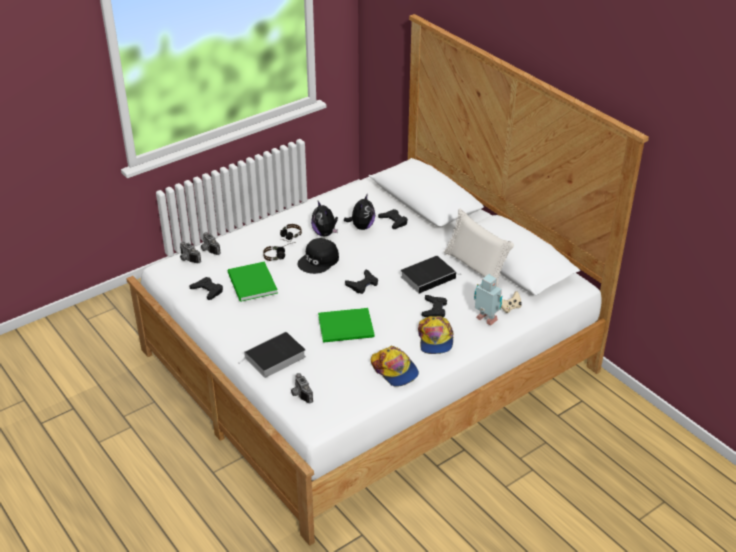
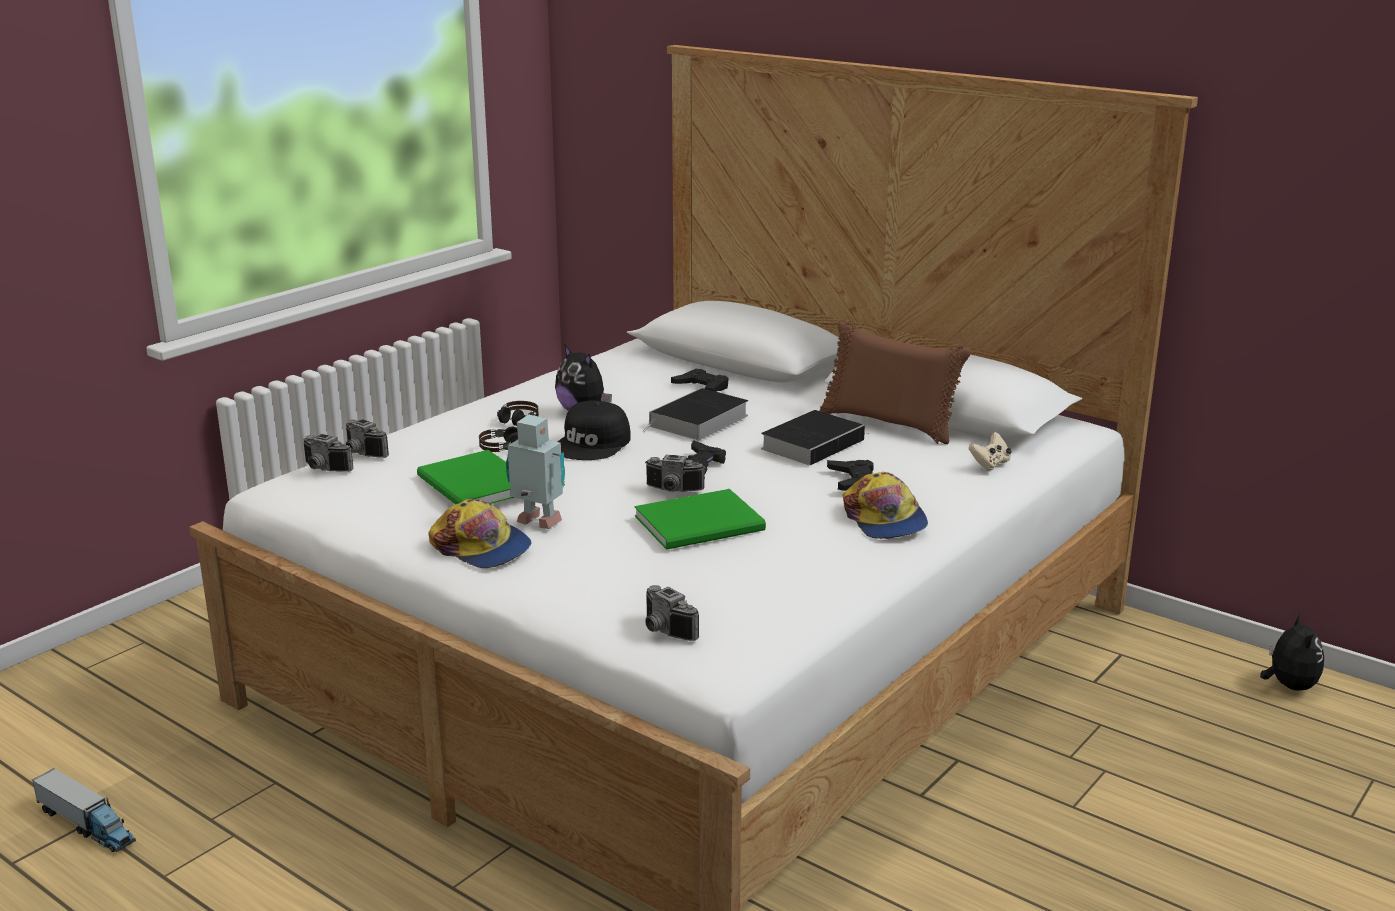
camera: 15 degrees left, 15 degrees down
black game controller [190,277,223,300] -> none
book [238,332,306,378] -> book moved to [642,388,748,440]
plush toy [344,193,375,230] -> plush toy moved to [1260,614,1324,691]
cap [371,346,419,387] -> cap moved to [428,499,531,568]
white pillow [443,209,514,287] -> brown pillow [820,321,971,444]
toy robot [474,274,502,325] -> toy robot moved to [506,414,565,529]
none -> toy truck [32,768,136,852]
none -> camera [645,455,705,492]

